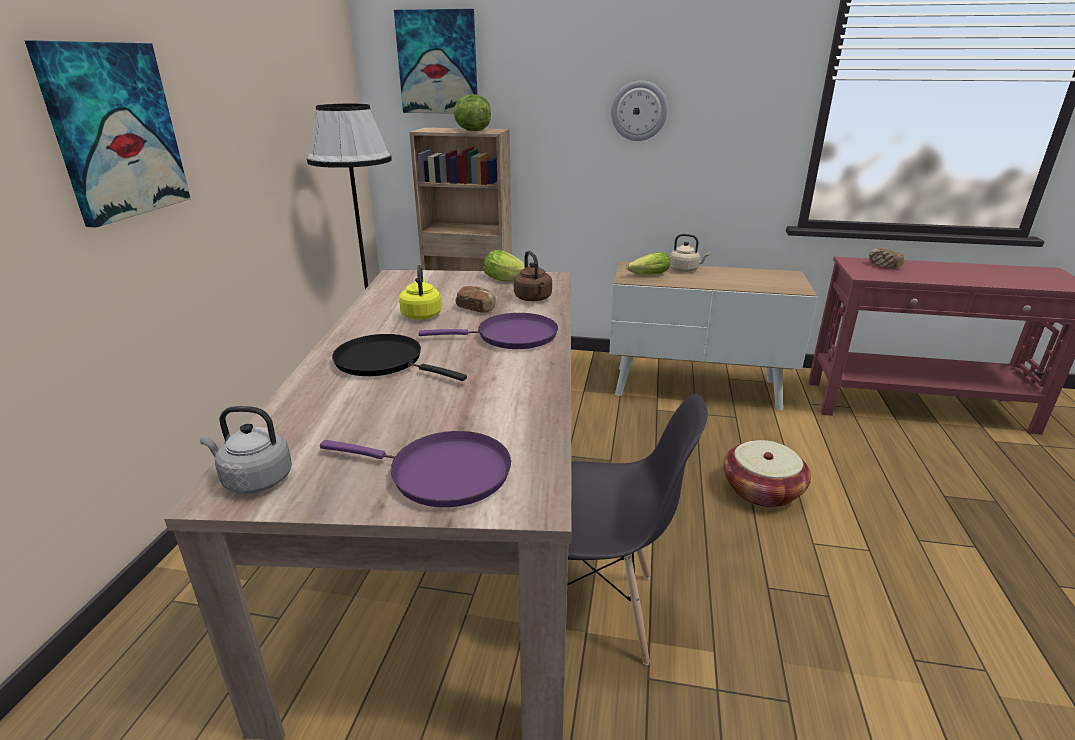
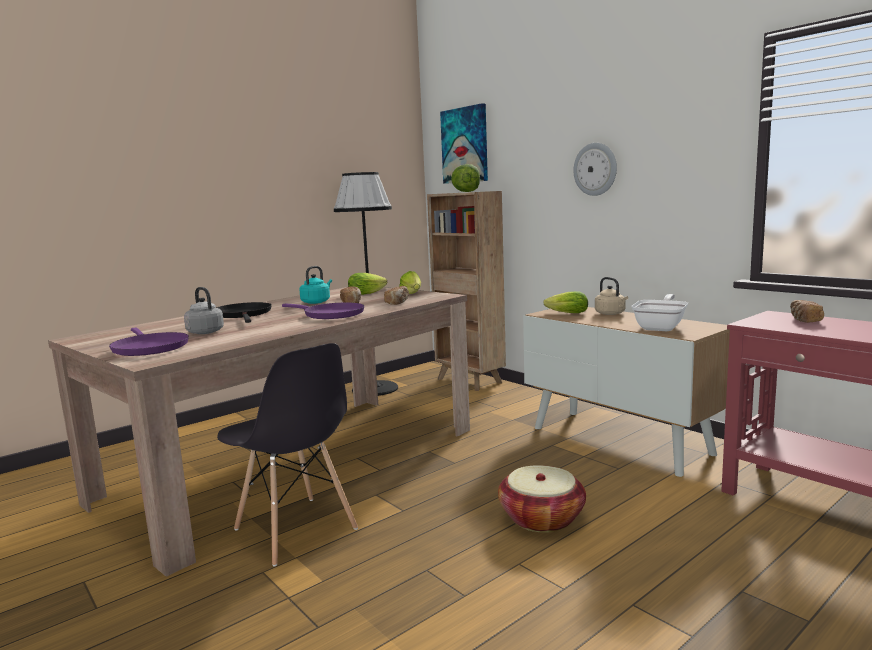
camera: 40 degrees right, 15 degrees down
picture [25,40,191,228] -> none
grey kettle [200,406,292,494] -> grey kettle moved to [184,287,224,334]
yellow kettle [399,265,442,320] -> turquoise kettle [299,266,332,304]
brown kettle [514,251,552,301] -> bread [384,286,409,305]
none -> lettuce [348,273,387,295]
none -> frying pan [631,294,688,331]

